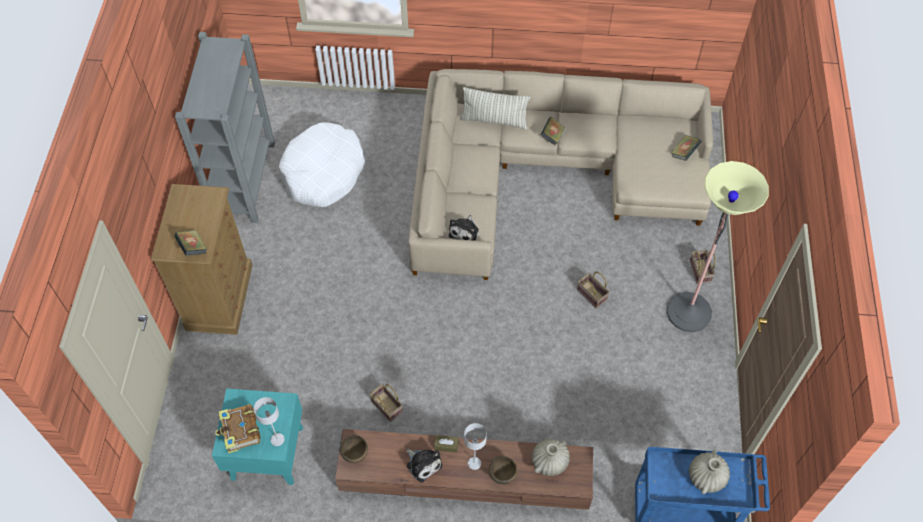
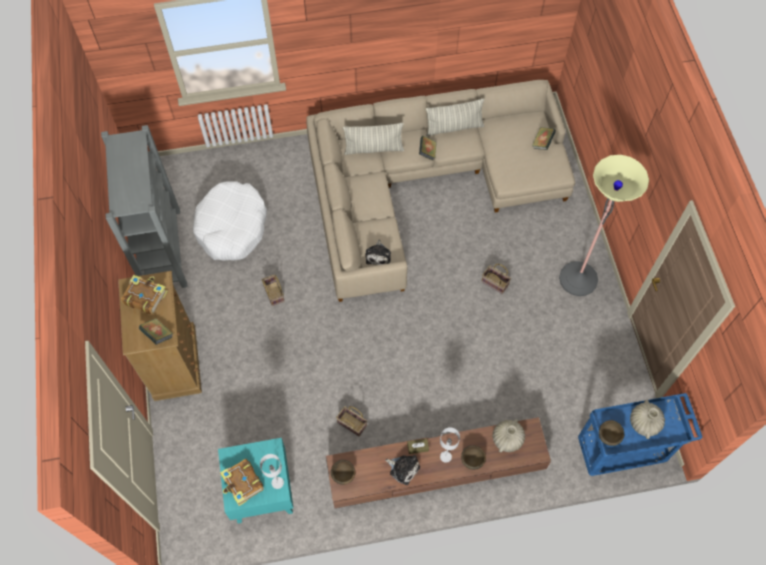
camera: 15 degrees left, 5 degrees up
basket [689,250,716,284] -> basket moved to [262,275,285,306]
none -> book [121,275,168,314]
none -> pillow [426,99,484,136]
none -> brown bowl [599,420,624,446]

